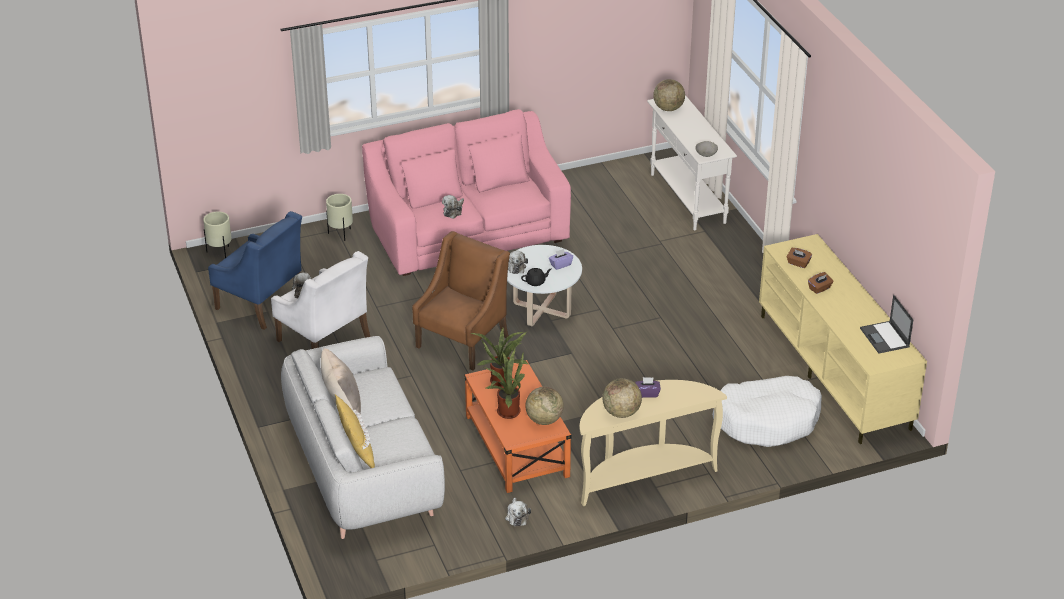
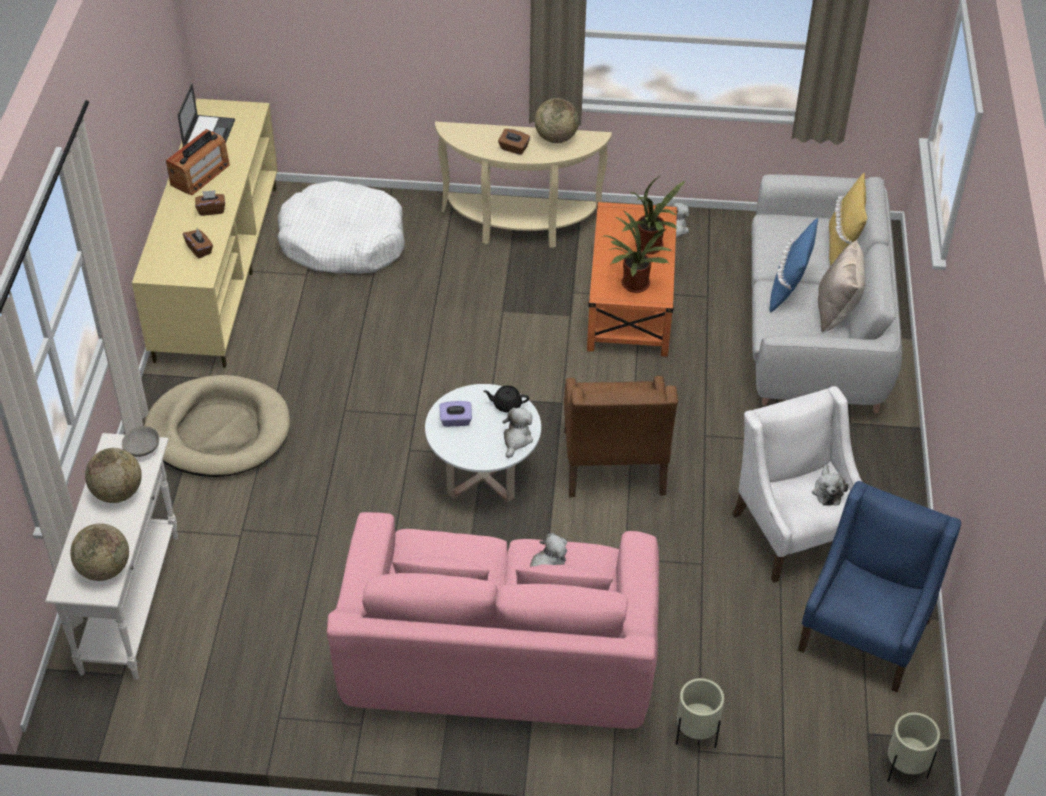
camera: 155 degrees left, 10 degrees up
blue armchair [208,211,302,330] -> blue armchair turned 60 degrees clockwise [798,481,961,693]
brown armchair [412,231,510,371] -> brown armchair turned 60 degrees counterclockwise [564,376,678,497]
globe [525,387,564,425] -> globe moved to [85,448,142,503]
purple tissue box [635,377,661,398] -> brown tissue box [498,129,530,155]
none -> beige dog bed [144,375,290,477]
none -> radio [166,129,230,195]
none -> blue pillow [769,218,818,312]

